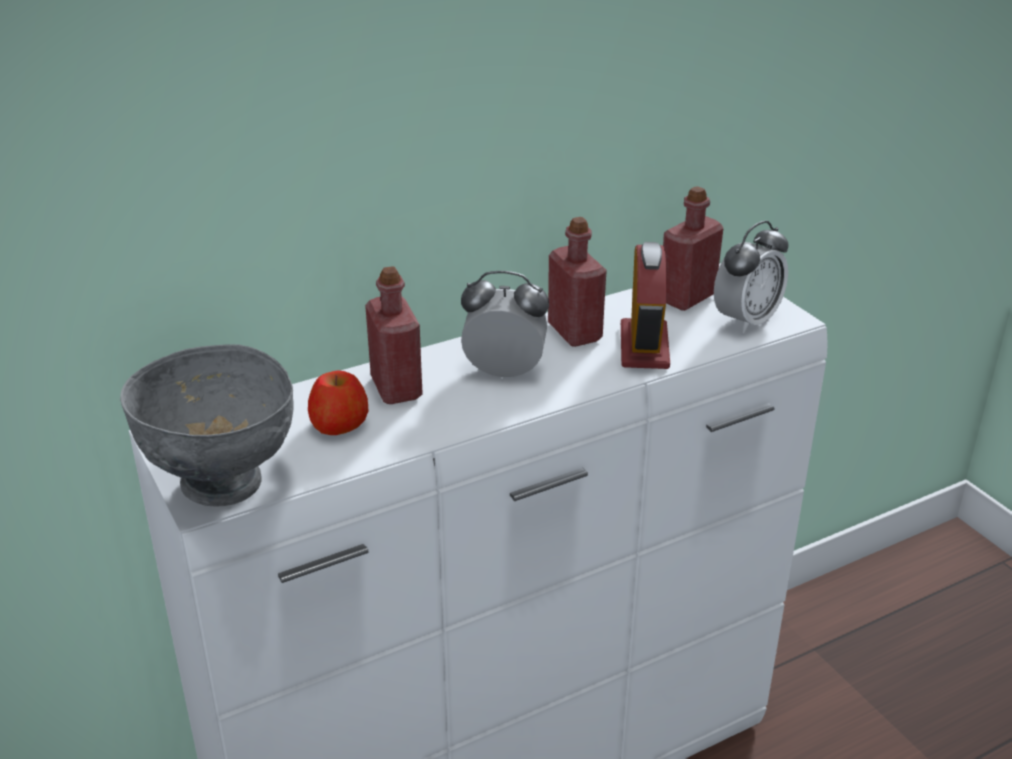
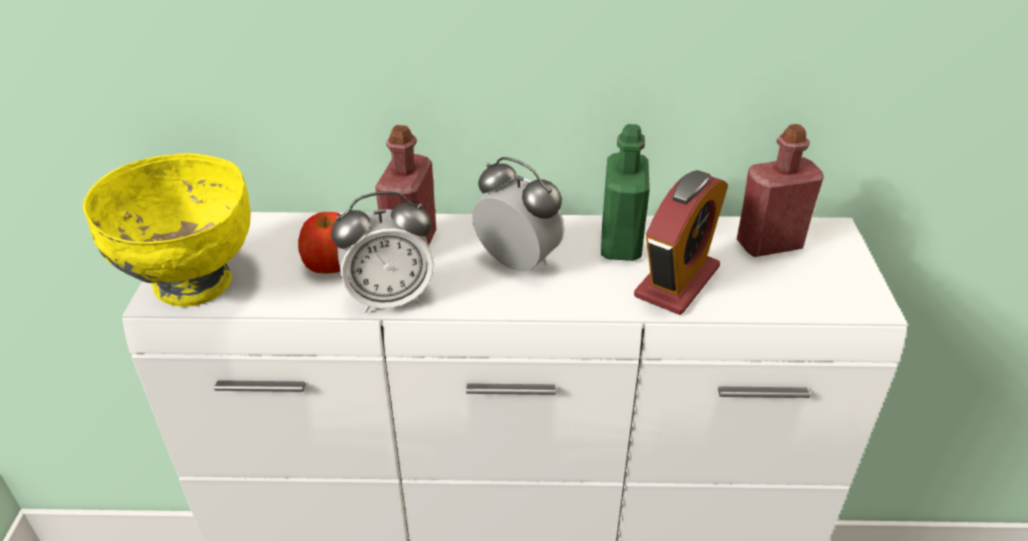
camera: 30 degrees right, 5 degrees up
grey bowl [120,344,293,507] -> yellow bowl [83,153,251,307]
red bottle [548,217,607,347] -> green bottle [601,124,650,261]
alarm clock [714,221,789,334] -> alarm clock moved to [331,191,434,313]

